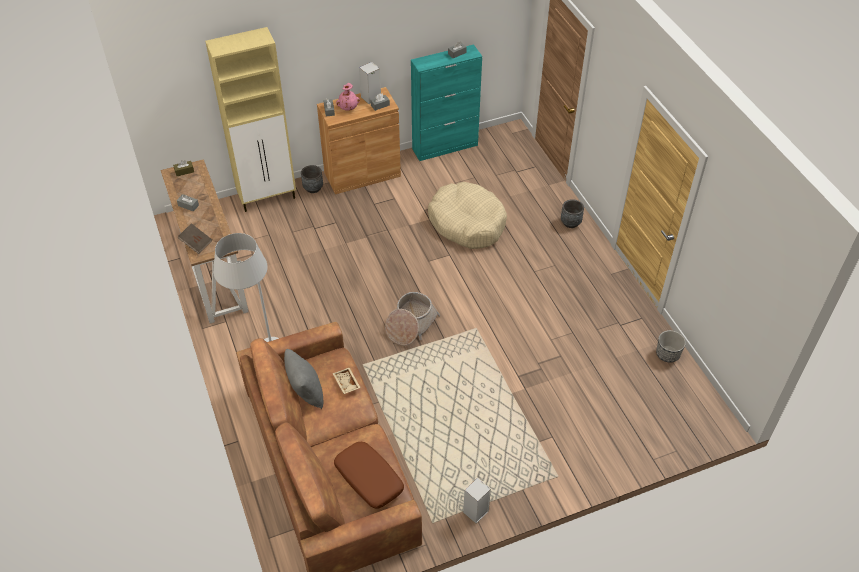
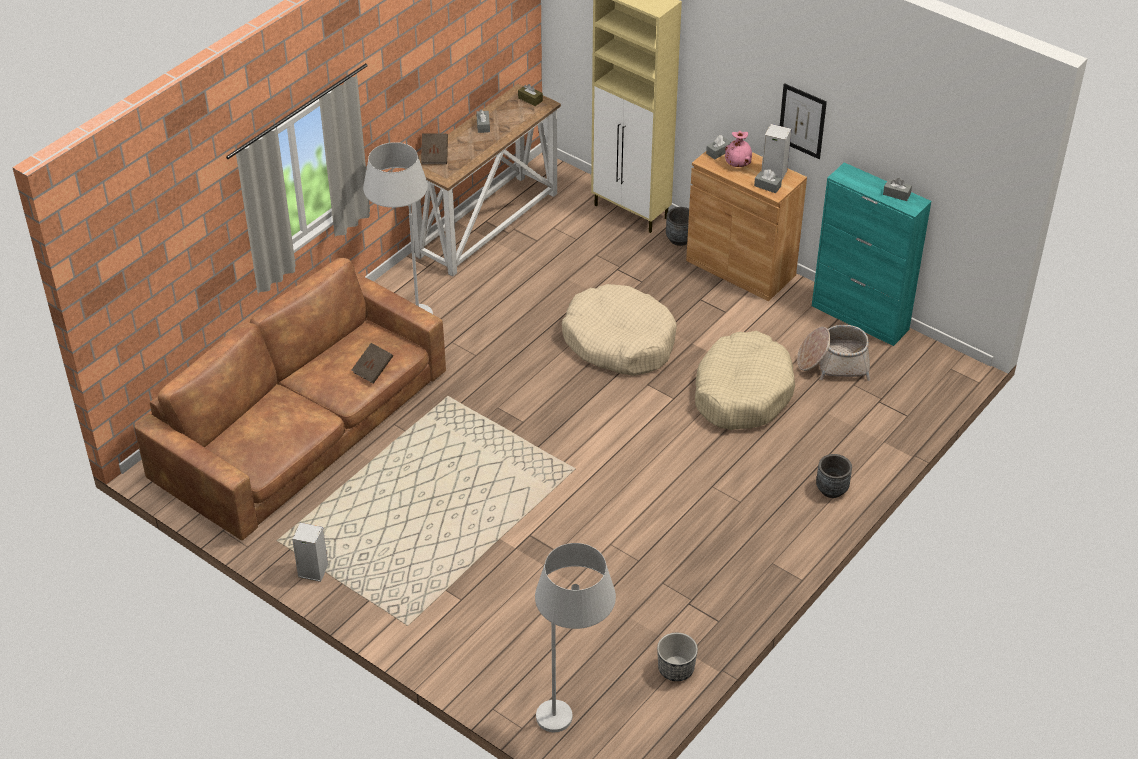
camera: 60 degrees right, 5 degrees down
grey pillow [284,349,324,409] -> none
beige tray [333,368,361,394] -> brown book [352,343,393,384]
brown pillow [334,442,404,509] -> none
basket [385,292,440,345] -> basket moved to [797,325,870,381]
none -> white floor lamp [535,543,616,732]
none -> beige dog bed [562,284,677,376]
none -> picture [780,83,827,159]

